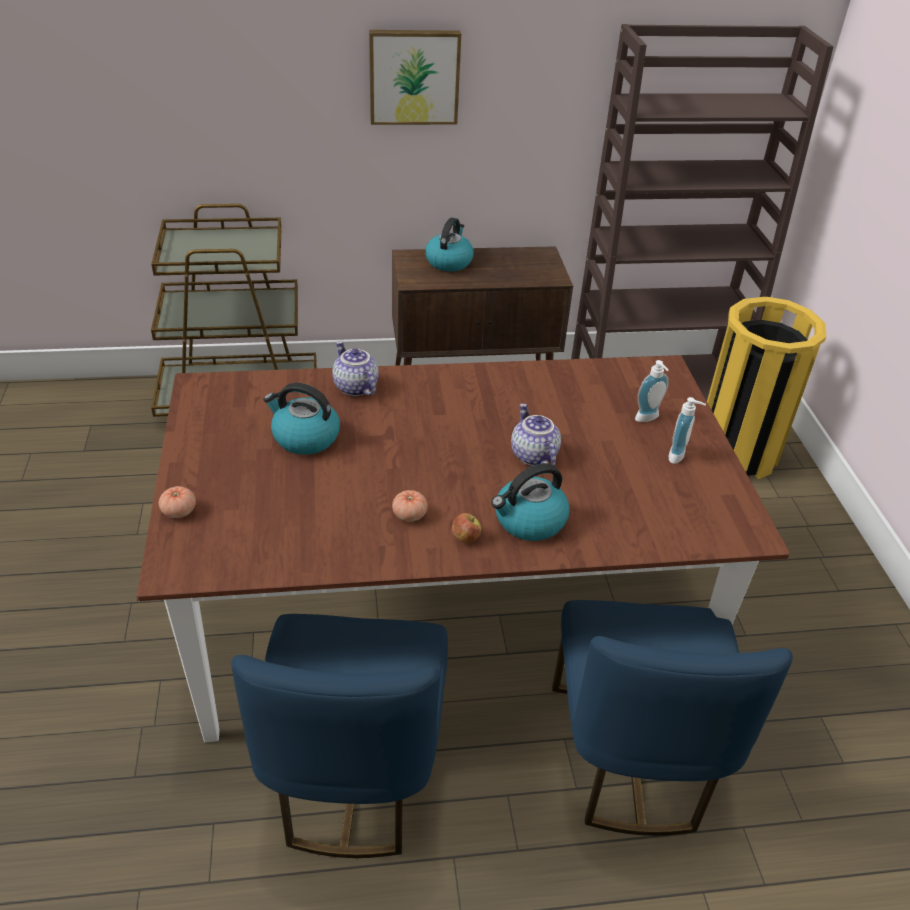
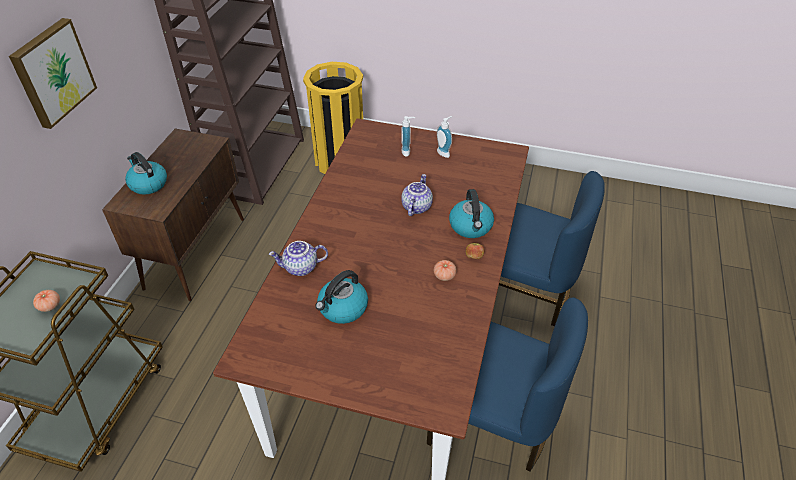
camera: 65 degrees left, 5 degrees up
tomato [159,486,196,518] -> tomato moved to [33,290,60,312]
teapot [511,403,561,466] -> teapot turned 105 degrees clockwise [401,174,433,216]

